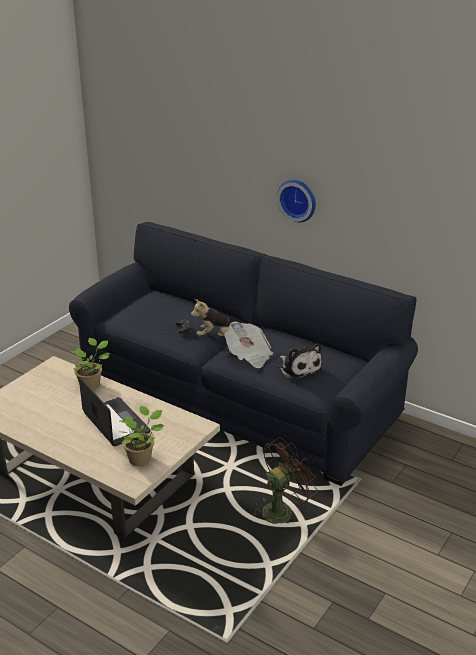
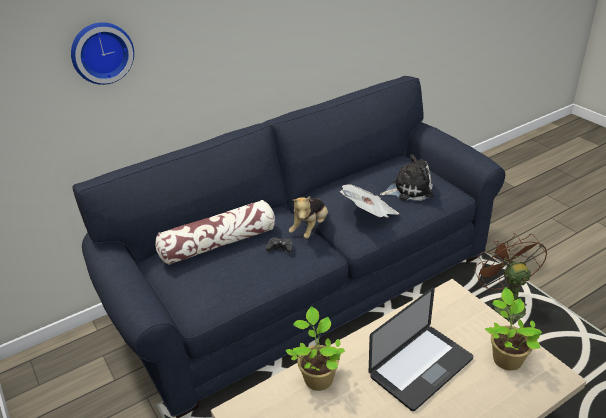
camera: 65 degrees left, 5 degrees up
laptop [79,377,150,446] -> laptop turned 150 degrees clockwise [369,287,473,411]
wall clock [277,180,316,222] -> wall clock moved to [71,22,134,85]
none -> pillow [155,200,275,265]

